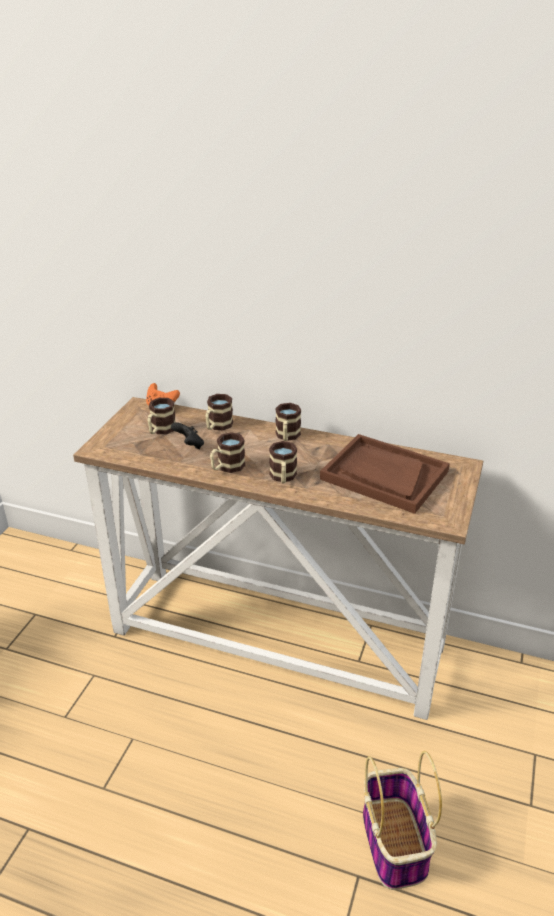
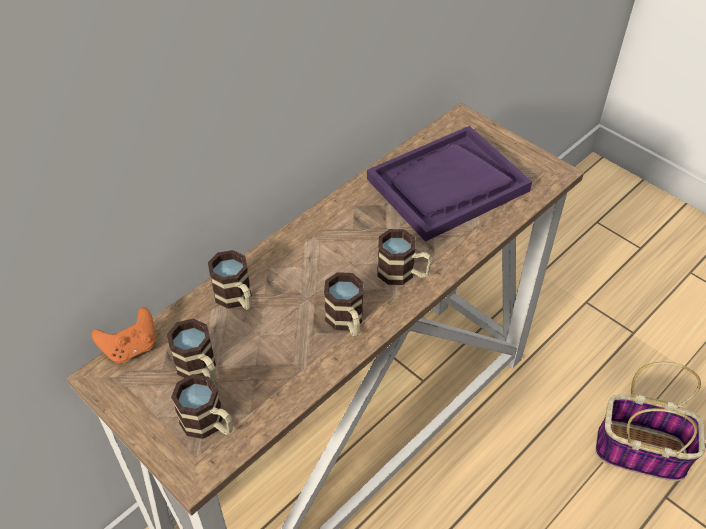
camera: 65 degrees left, 15 degrees up
black game controller [171,422,204,449] -> none
mug [275,403,301,441] -> mug moved to [171,374,233,439]
brown tray [320,434,450,514] -> purple tray [367,126,532,242]

